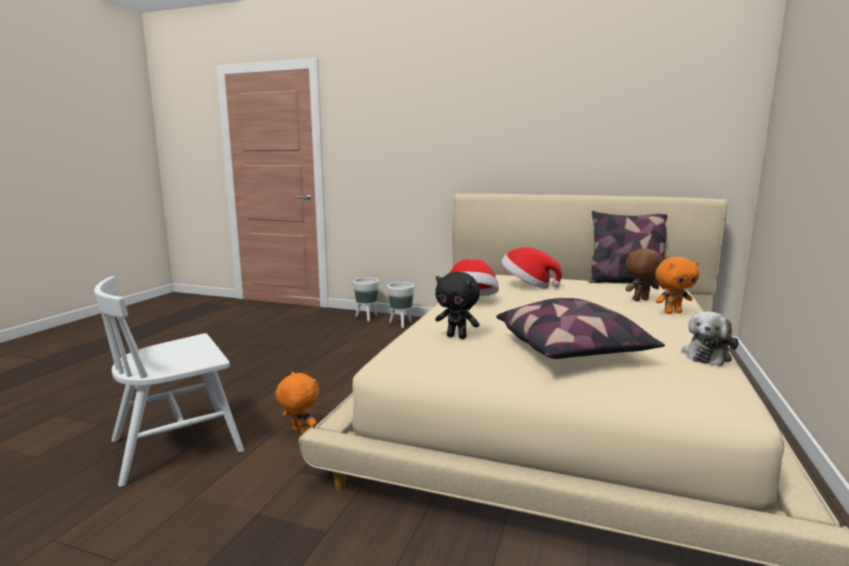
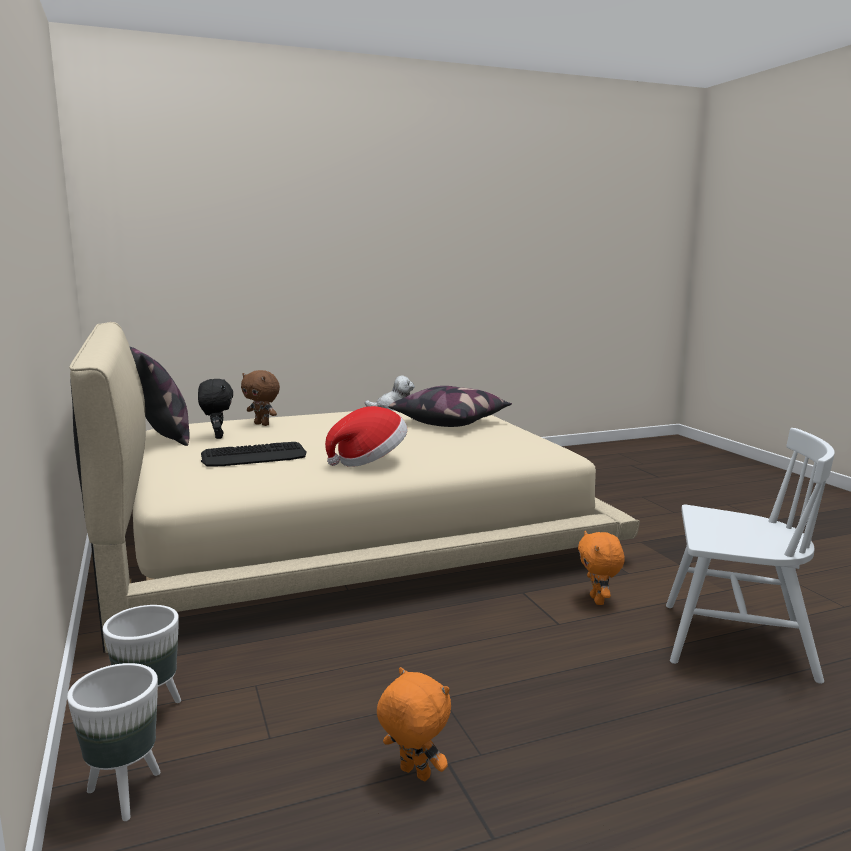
camera: 130 degrees left, 0 degrees up
black plush toy [435,272,480,339] -> black plush toy moved to [198,379,233,439]
hat [501,248,562,289] -> keyboard [201,442,307,467]
orange plush toy [655,257,699,314] -> orange plush toy moved to [377,667,451,781]

